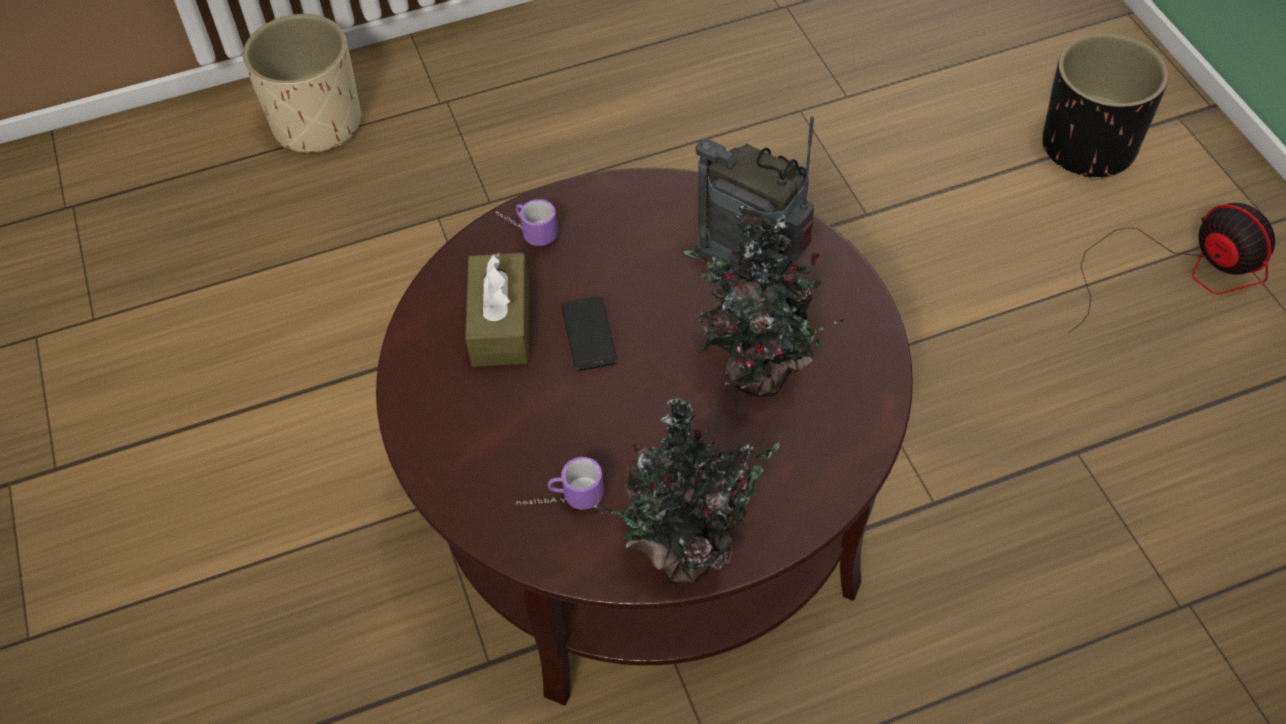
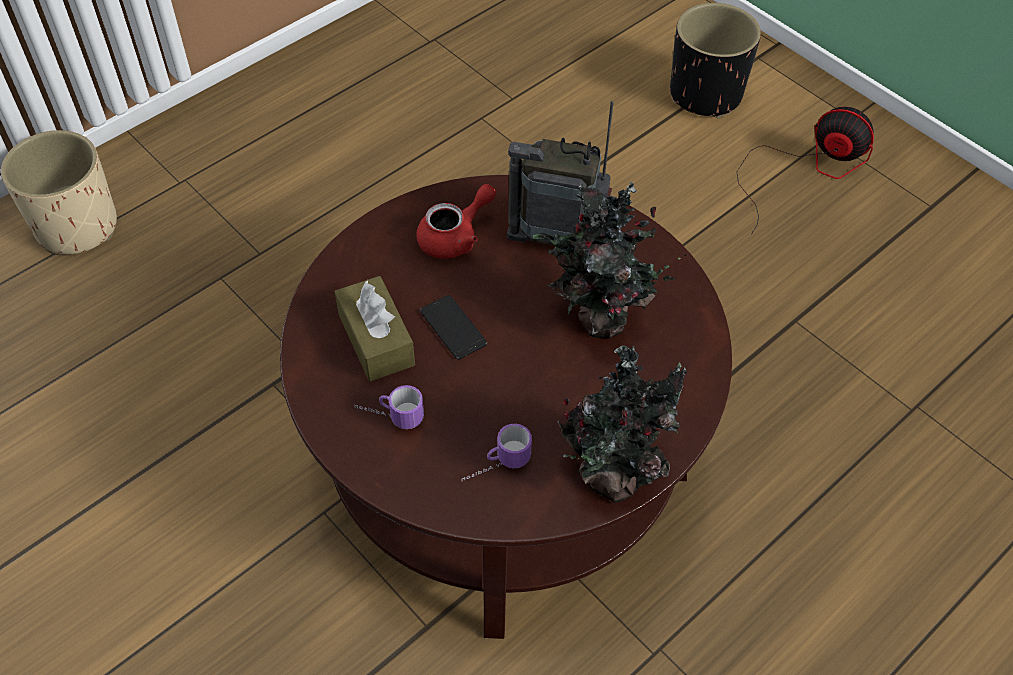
camera: 25 degrees left, 0 degrees up
mug [496,199,558,246] -> mug moved to [354,385,424,429]
none -> red teapot [416,184,496,259]

